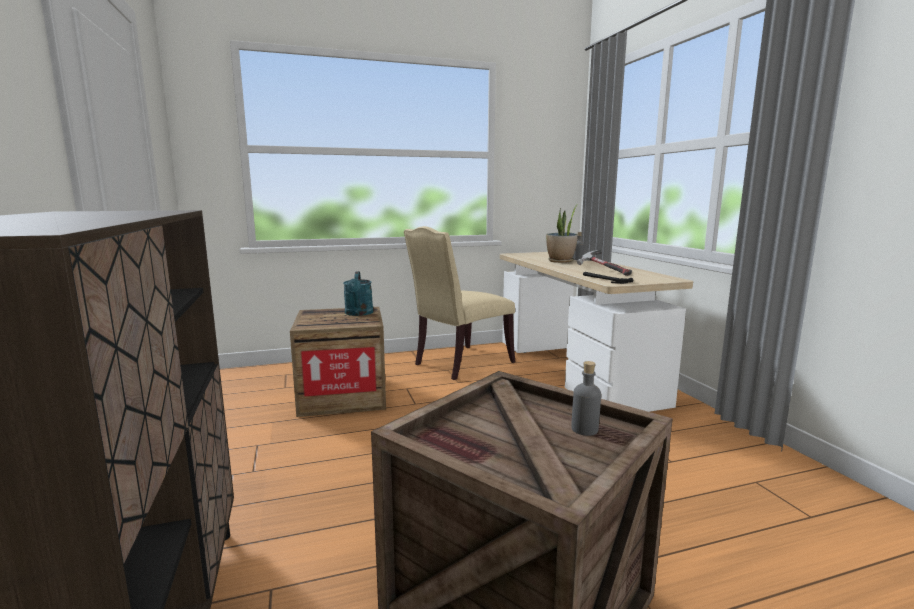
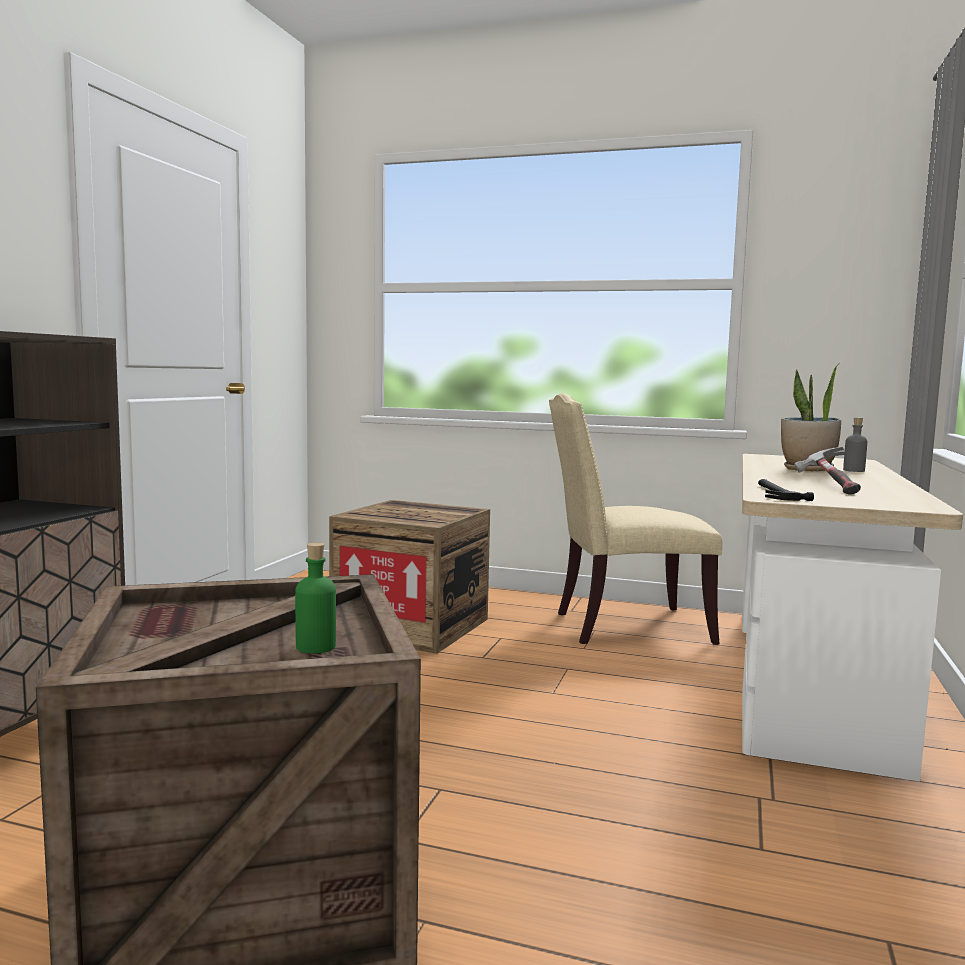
camera: 35 degrees right, 5 degrees down
turquoise watering can [343,271,373,316] -> none
grey bottle [571,361,601,436] -> green bottle [295,542,336,654]

